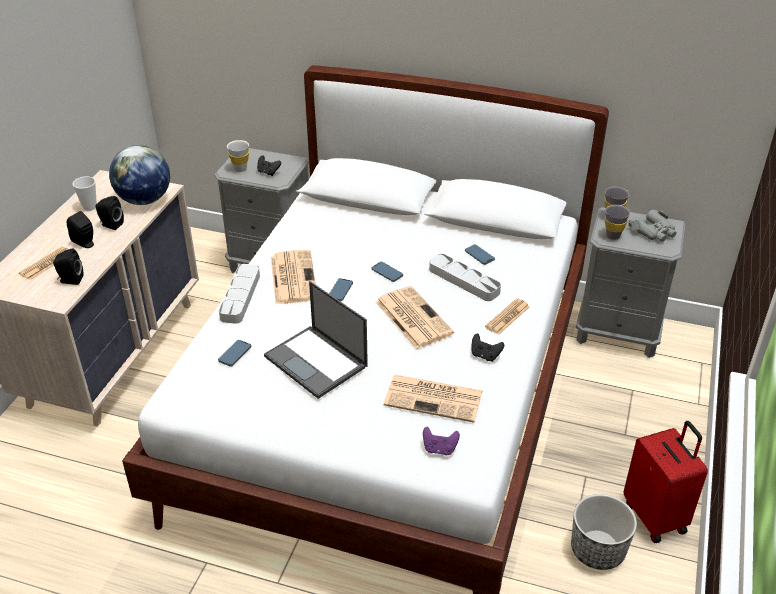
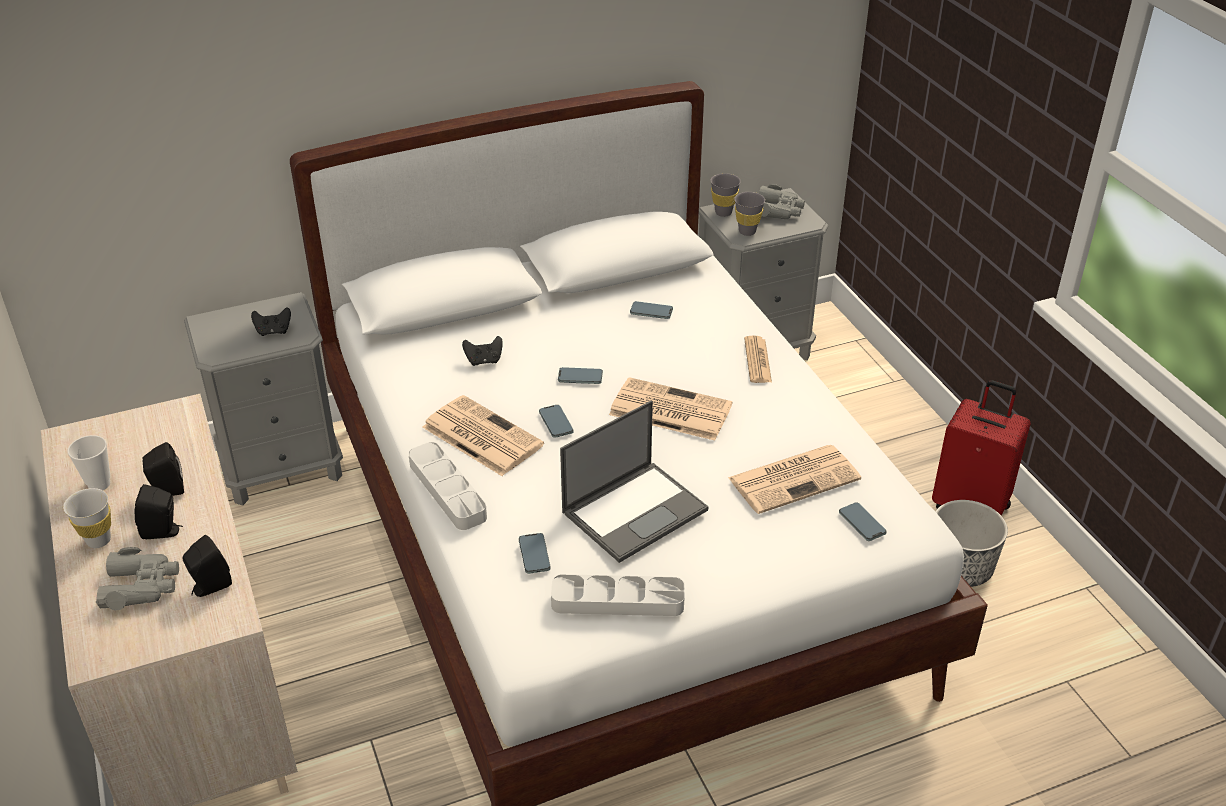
camera: 40 degrees left, 0 degrees up
newspaper [19,247,68,280] -> grey binoculars [96,547,179,611]
globe [109,145,170,205] -> none
white cup [227,140,249,172] -> white cup moved to [63,488,111,548]
laptop [264,281,368,399] -> laptop turned 45 degrees counterclockwise [560,400,708,563]
purple game controller [423,427,460,455] -> phone [839,502,887,541]
grey tray [429,254,501,301] -> grey tray moved to [551,574,685,616]
black game controller [471,333,504,362] -> black game controller moved to [462,336,503,366]

